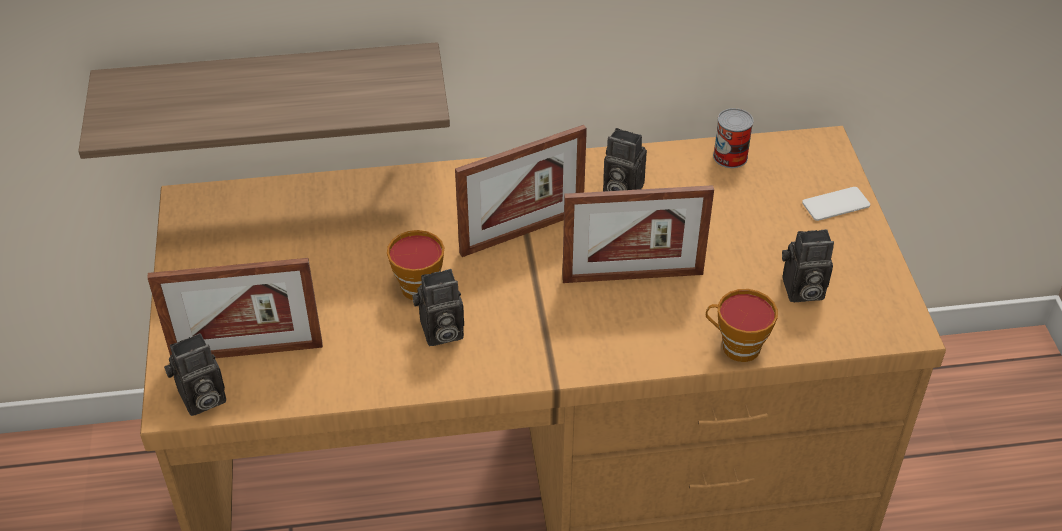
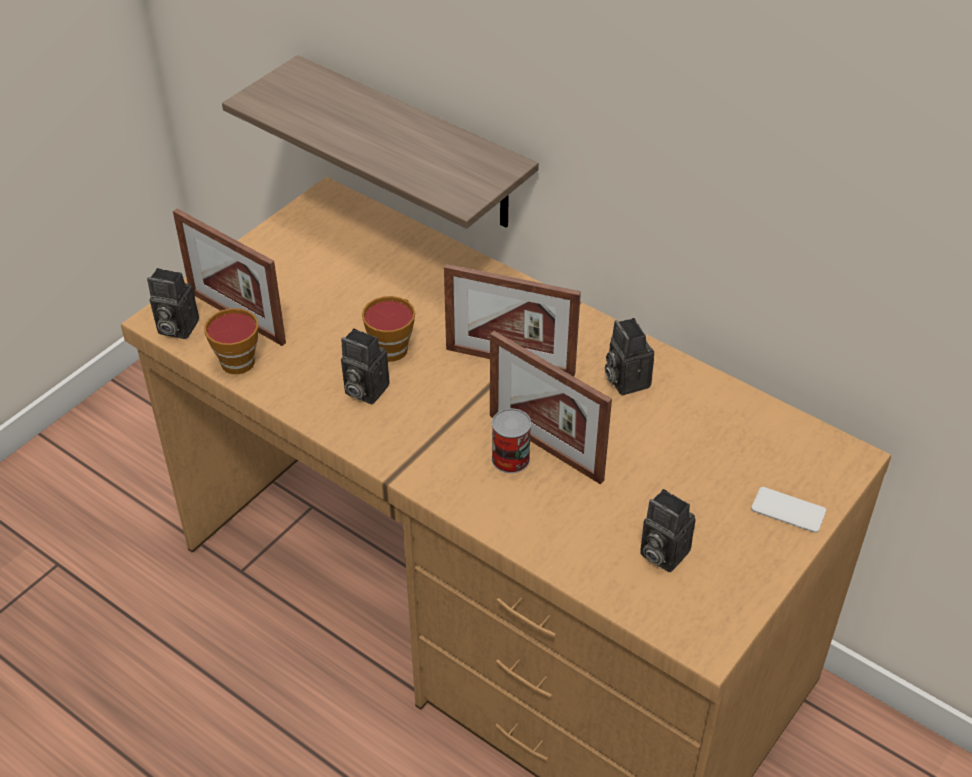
camera: 45 degrees right, 0 degrees up
cup [706,289,778,362] -> cup moved to [204,308,258,374]
can [713,108,754,168] -> can moved to [492,408,531,473]

